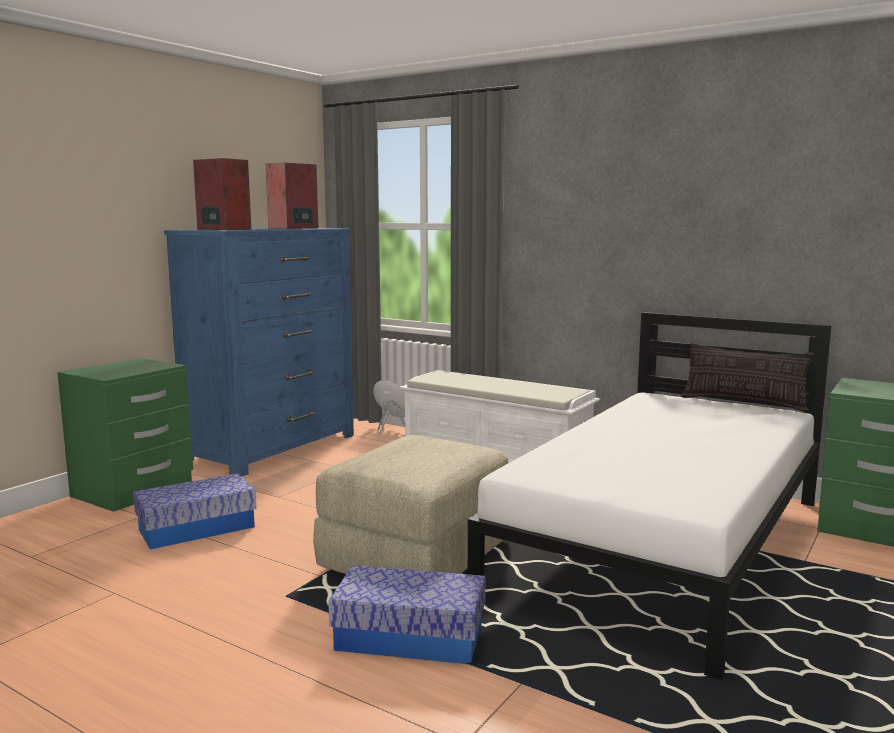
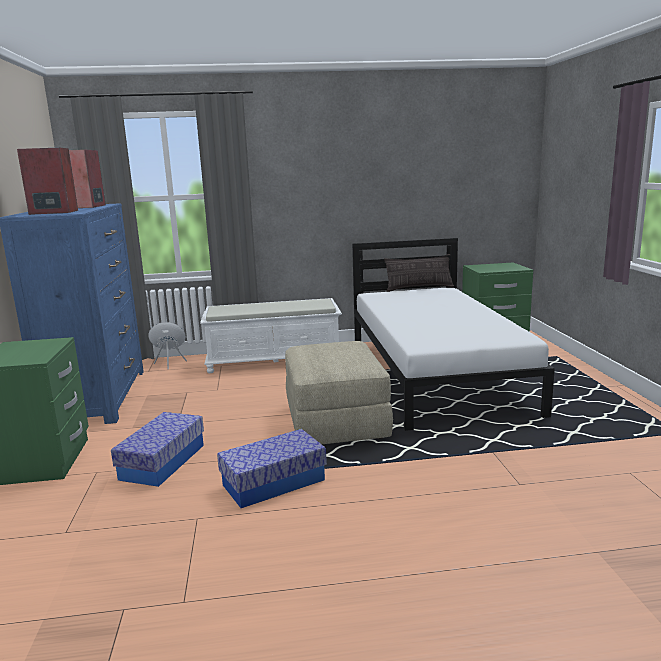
camera: 40 degrees left, 5 degrees up
storage box [328,565,486,664] -> storage box moved to [217,429,327,508]

